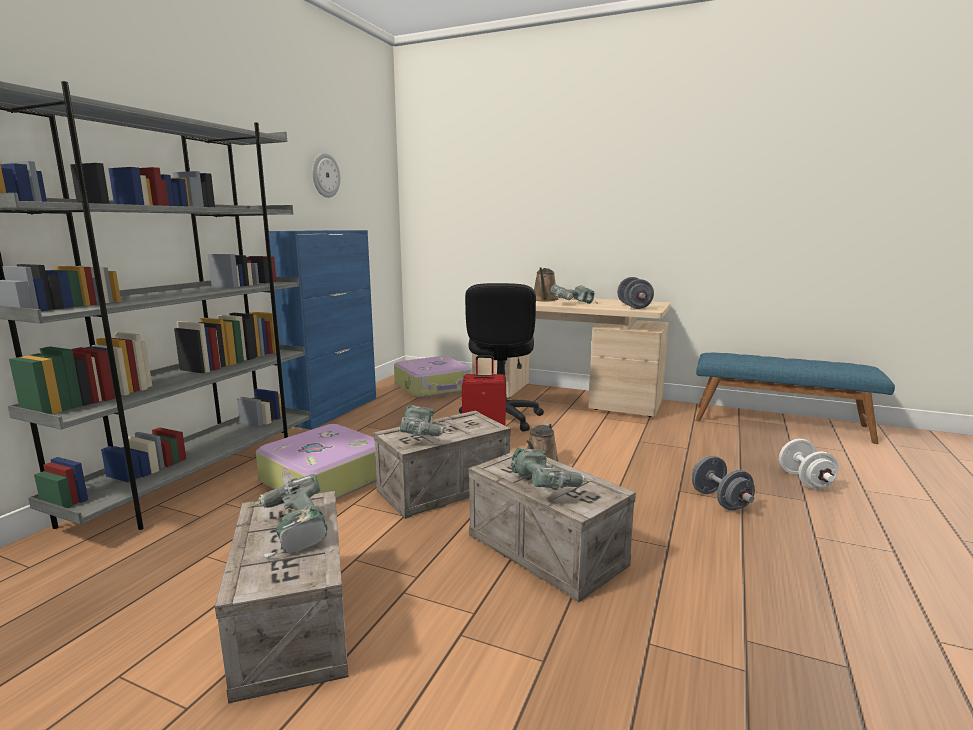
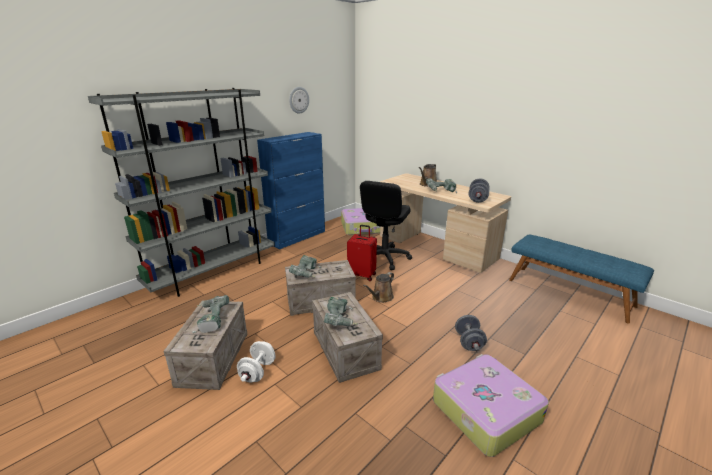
camera: 20 degrees right, 10 degrees up
suitcase [256,424,377,499] -> suitcase moved to [433,354,549,457]
white dumbbell [779,439,839,489] -> white dumbbell moved to [237,341,276,382]

